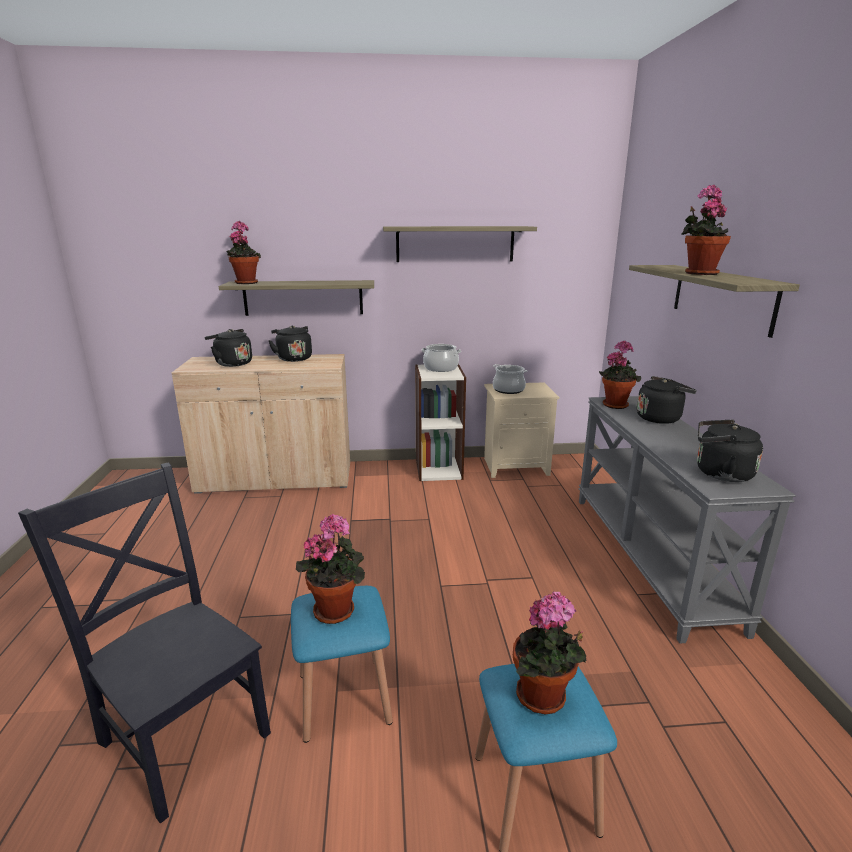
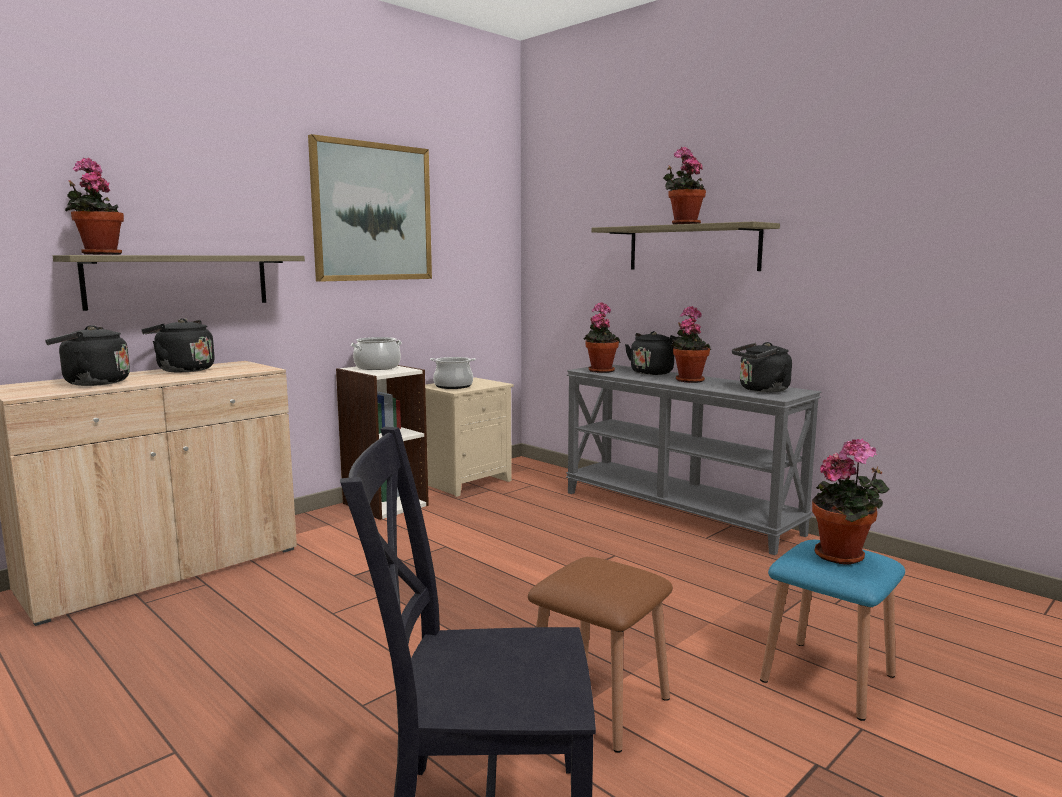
camera: 40 degrees left, 10 degrees down
blue stool [291,586,393,743] -> brown stool [528,557,673,753]
potted plant [296,514,365,624] -> potted plant moved to [671,306,711,383]
shelf [383,226,537,262] -> picture [308,134,432,282]

